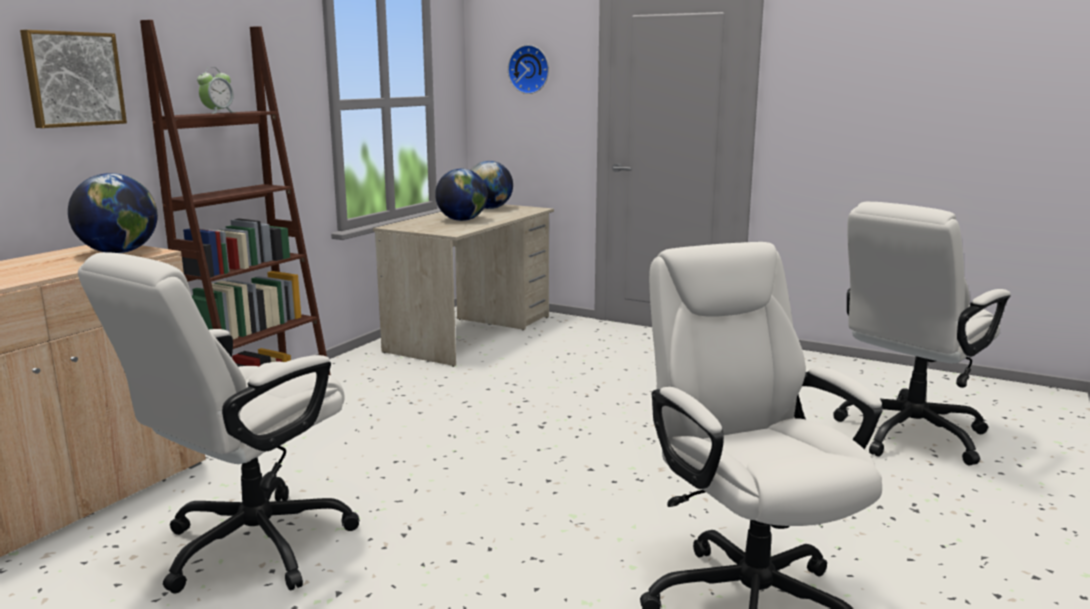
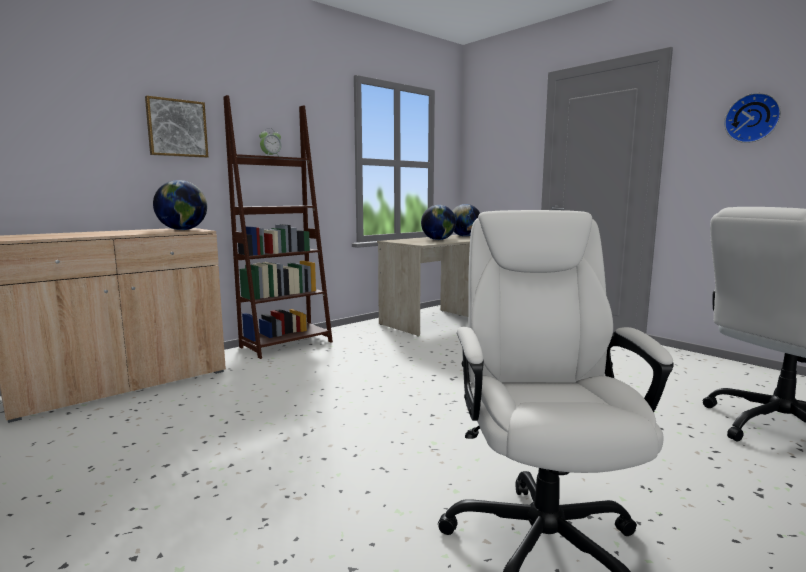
camera: 20 degrees right, 5 degrees down
white office chair [78,252,360,593] -> none
wall clock [508,45,549,94] -> wall clock moved to [724,93,781,143]

